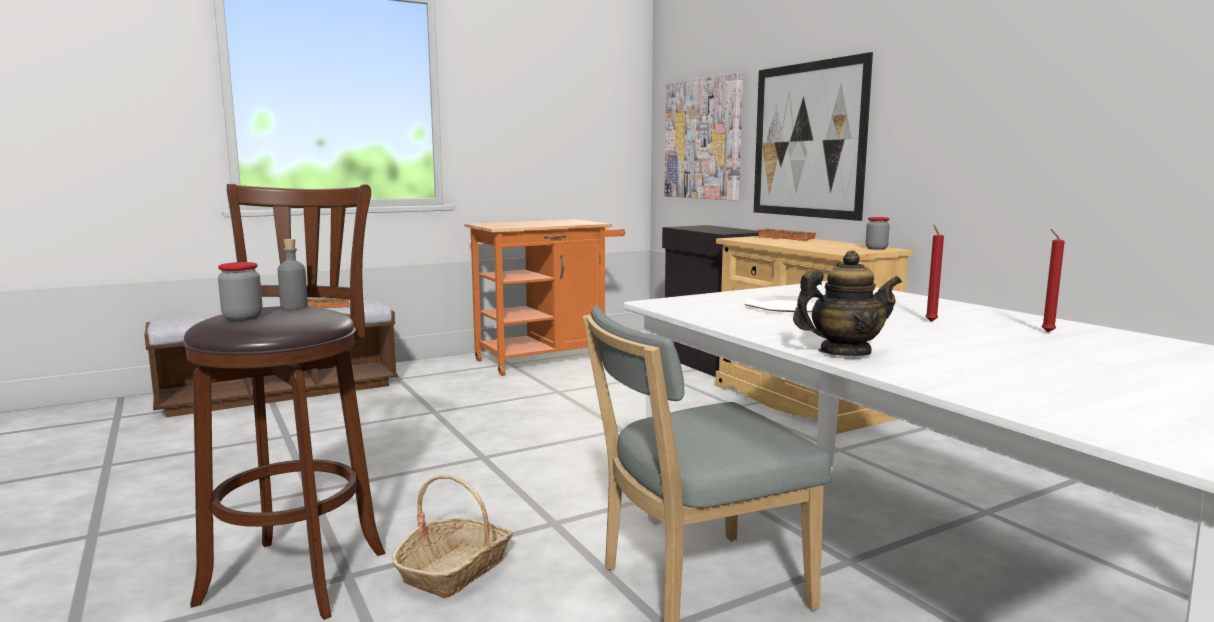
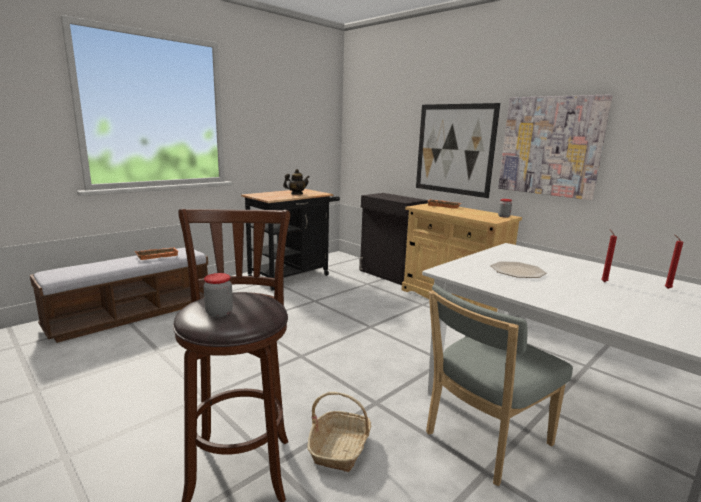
camera: 15 degrees left, 5 degrees up
grey bottle [278,239,308,309] -> none
orange cart [464,219,625,376] -> black cart [241,189,340,291]
picture [665,72,743,200] -> picture moved to [498,94,613,200]
teapot [793,250,902,356] -> teapot moved to [283,169,310,195]

